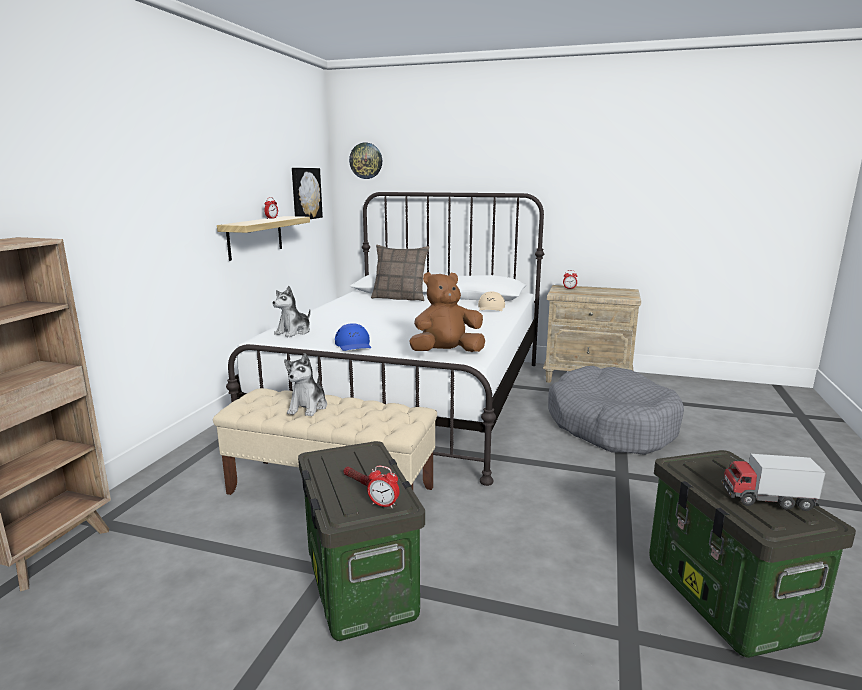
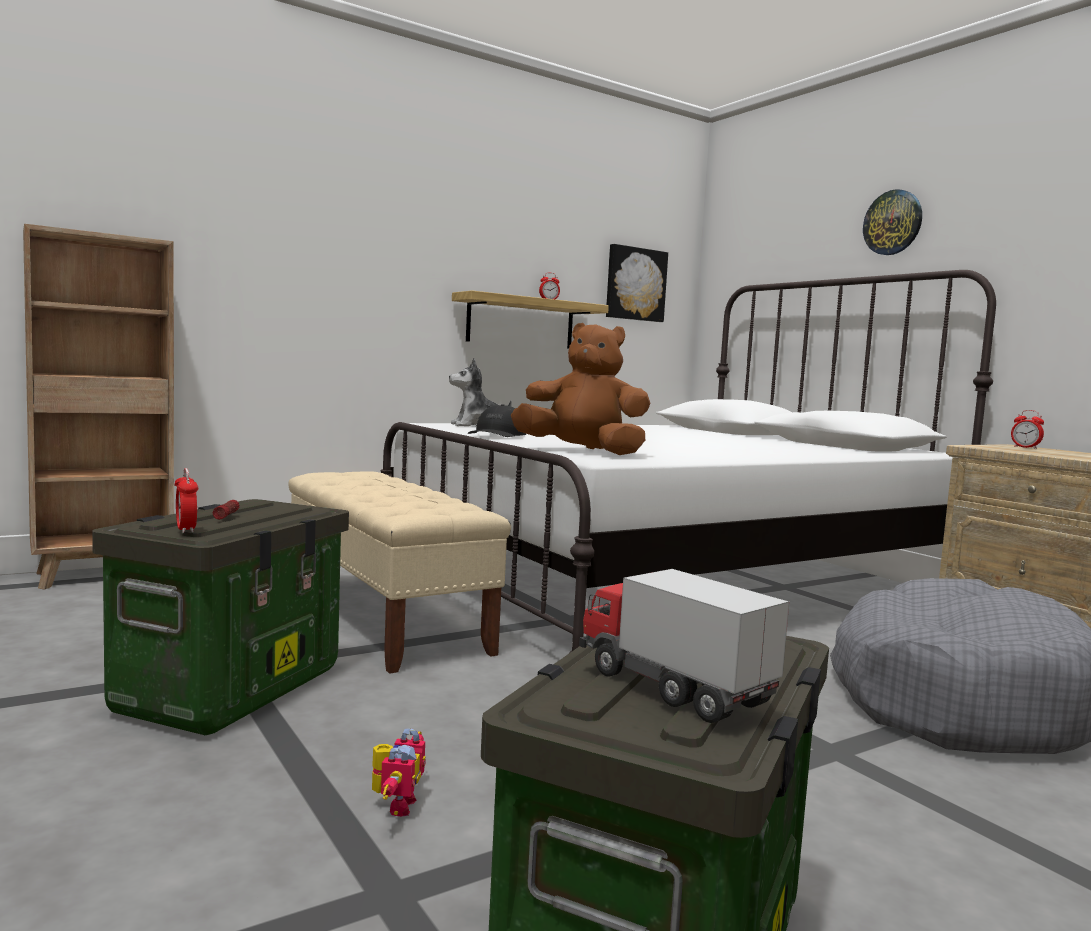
camera: 40 degrees right, 10 degrees down
plush toy [284,353,327,416] -> none
blue cap [335,323,371,351] -> black cap [468,404,526,437]
wall clock [349,143,382,179] -> wall clock moved to [863,189,922,255]
pillow [371,245,429,301] -> none
beige cap [478,291,505,311] -> none
none -> toy robot [372,728,426,817]

